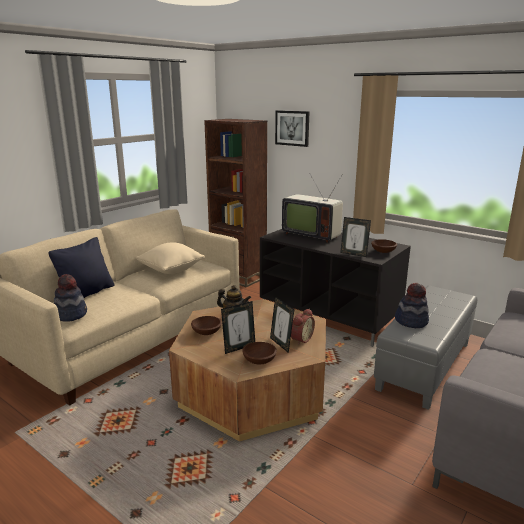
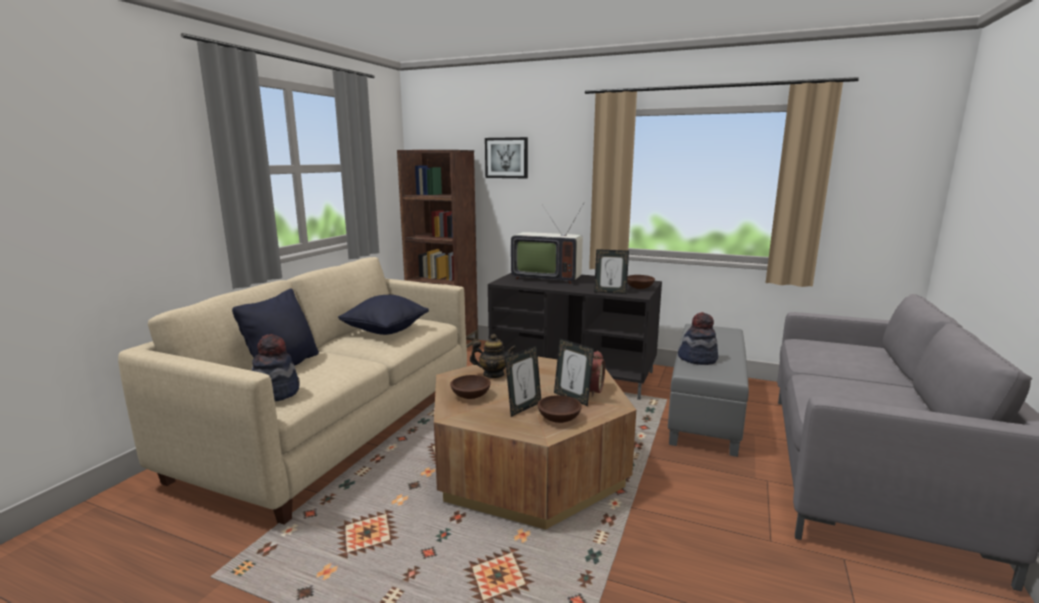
camera: 15 degrees left, 5 degrees down
beige pillow [136,242,205,274] -> black pillow [338,295,429,335]

